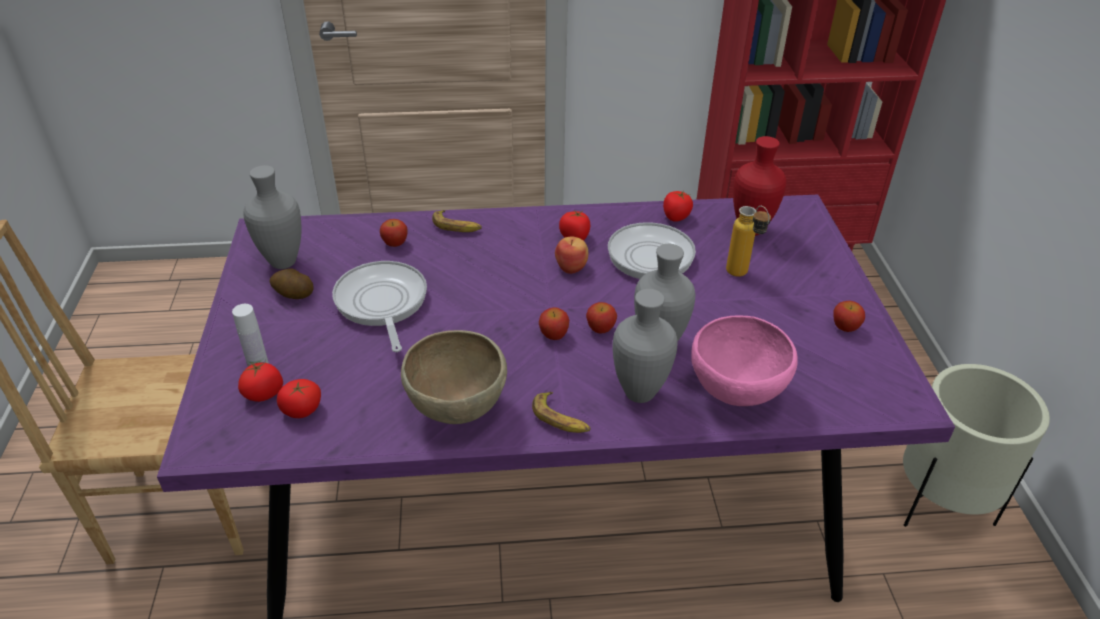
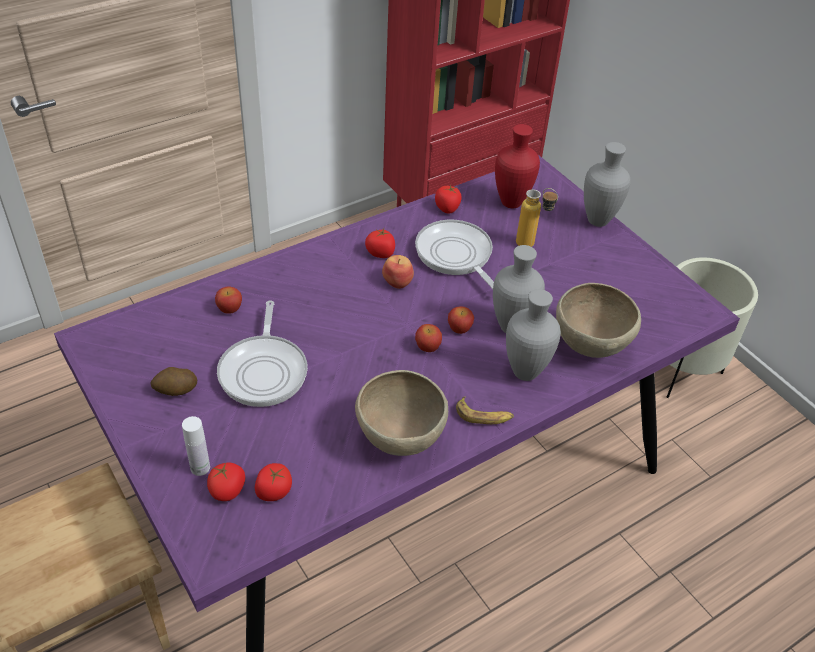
camera: 30 degrees left, 5 degrees up
grey vase [243,165,301,269] -> grey vase moved to [584,142,631,227]
frying pan [332,261,427,352] -> frying pan turned 135 degrees counterclockwise [217,300,308,407]
banana [432,210,482,232] -> none
pink bowl [691,315,798,406] -> brown bowl [556,283,641,358]
apple [833,301,865,332] -> none

